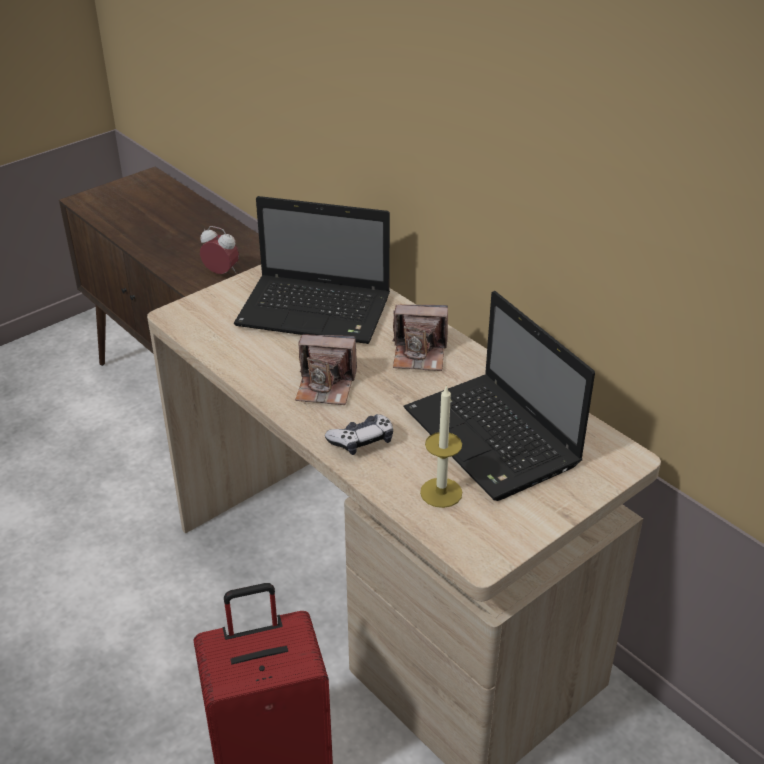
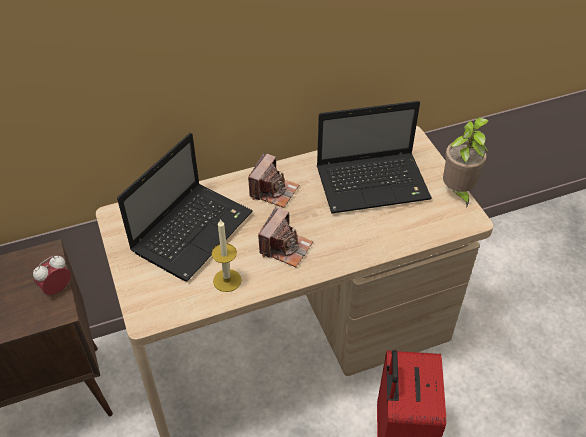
camera: 70 degrees left, 10 degrees up
game controller [325,414,393,455] -> none
candle [420,385,462,508] -> candle moved to [212,219,242,292]
none -> potted plant [443,118,489,206]

